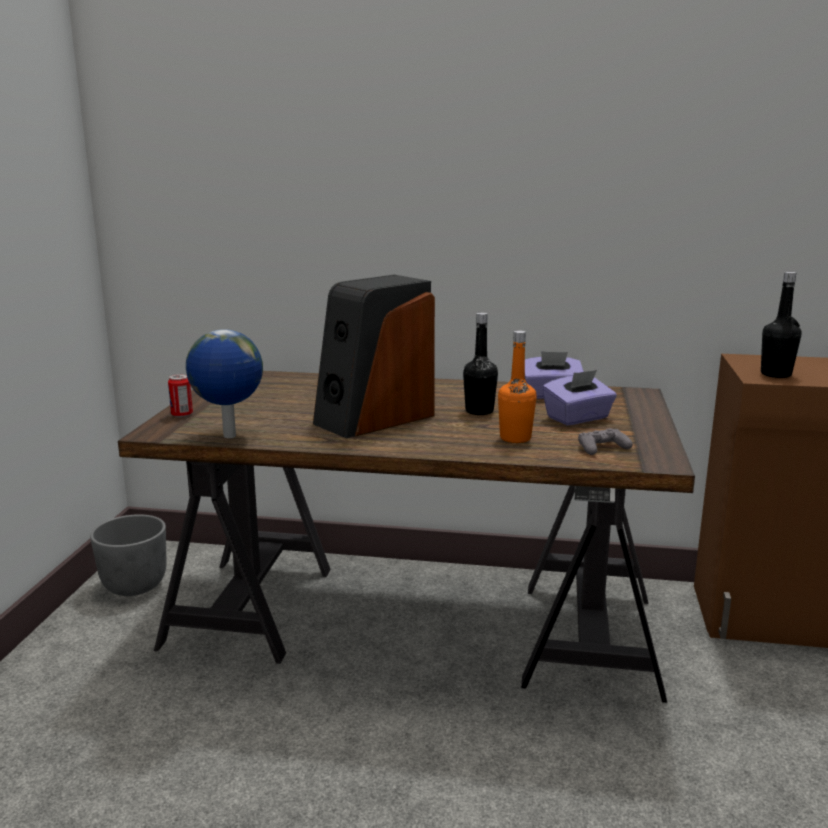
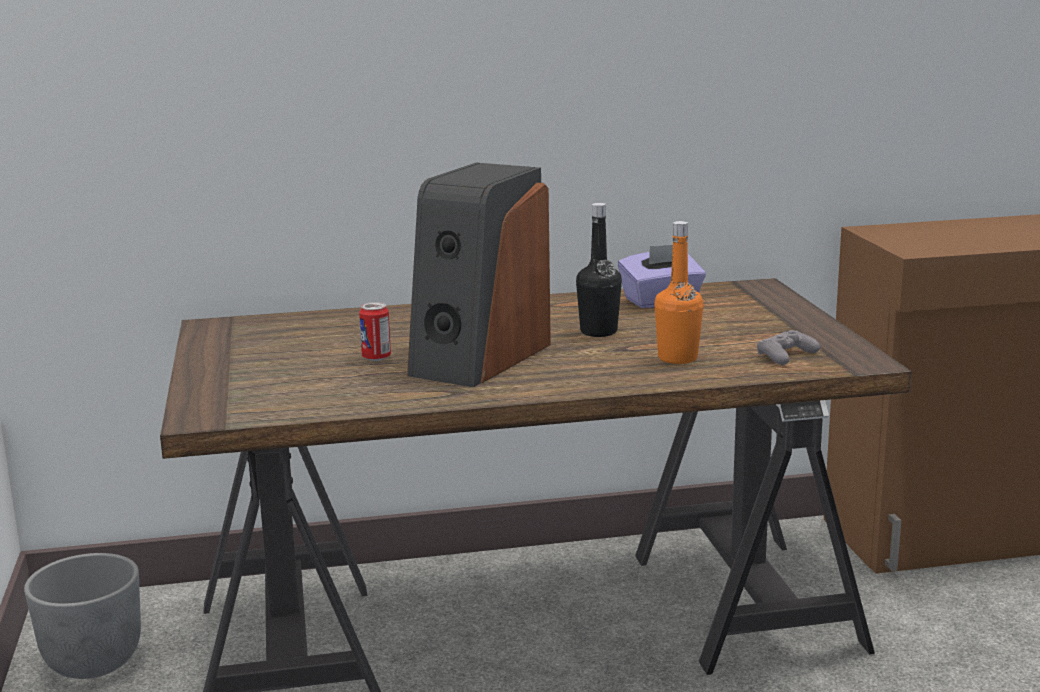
camera: 20 degrees left, 0 degrees up
can [168,374,193,417] -> can moved to [359,302,391,361]
globe [186,329,263,438] -> none
purple tissue box [542,370,617,425] -> none
black bottle [761,272,802,378] -> none

